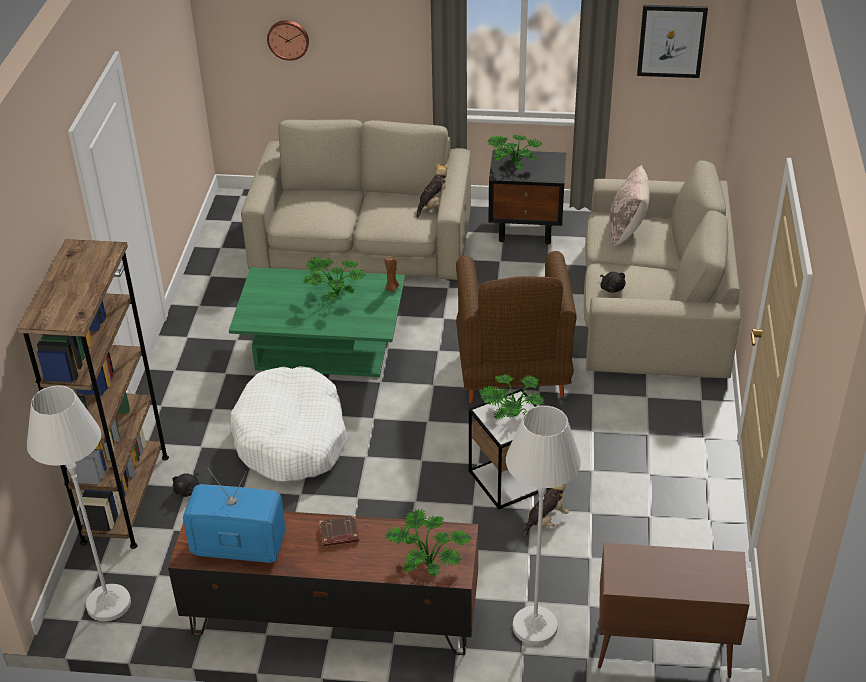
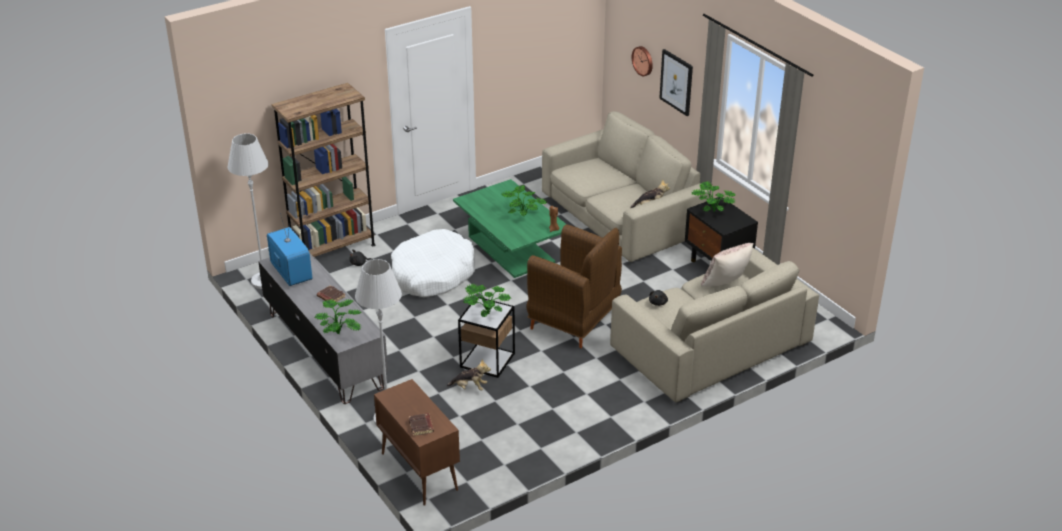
camera: 50 degrees right, 5 degrees down
brown tv stand [168,511,478,655] -> grey tv stand [258,254,388,404]
brown armchair [456,251,577,403] -> brown armchair turned 105 degrees counterclockwise [526,224,622,348]
picture [637,5,708,78] -> picture moved to [659,49,693,116]
none -> brown book [409,413,434,436]

